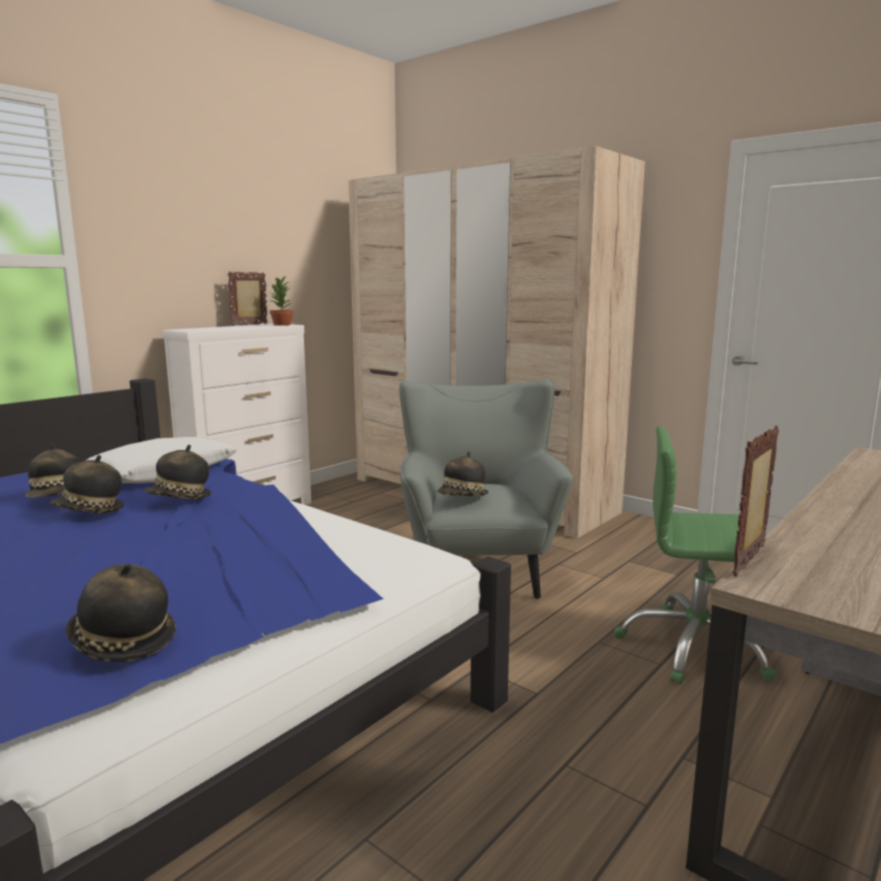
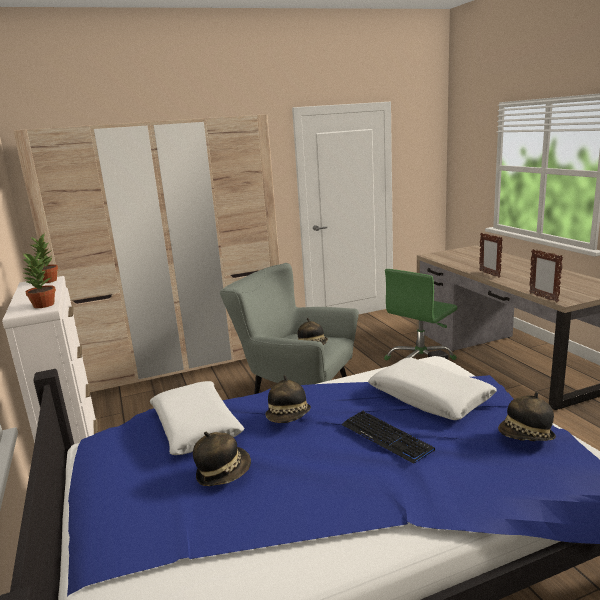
camera: 60 degrees left, 5 degrees up
hat [50,455,124,513] -> none
picture frame [228,271,268,326] -> picture frame moved to [479,233,503,278]
none -> potted plant [22,252,56,308]
none -> keyboard [341,411,435,464]
none -> white pillow [368,358,497,420]

